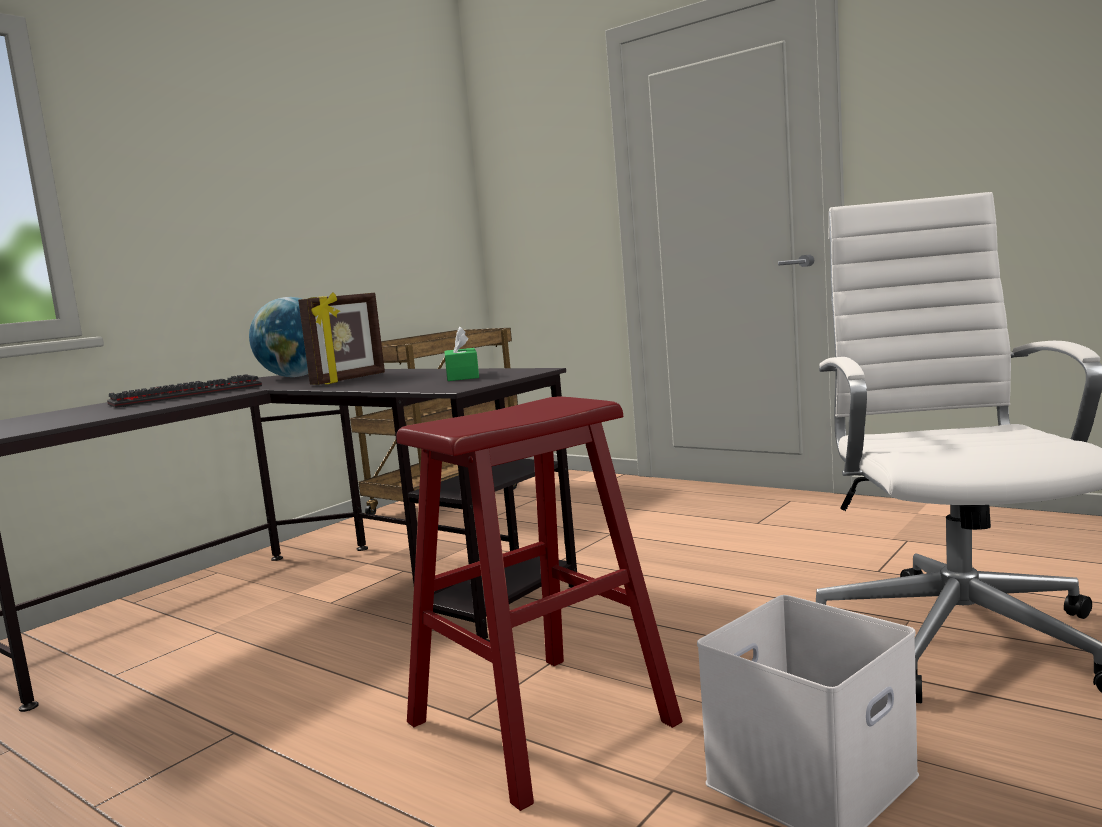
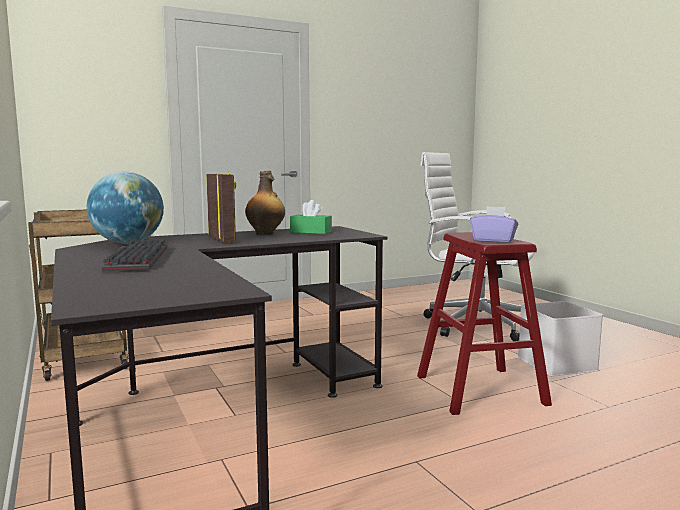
camera: 65 degrees left, 0 degrees up
none -> bottle [245,171,285,235]
none -> purple tissue box [470,206,518,243]

